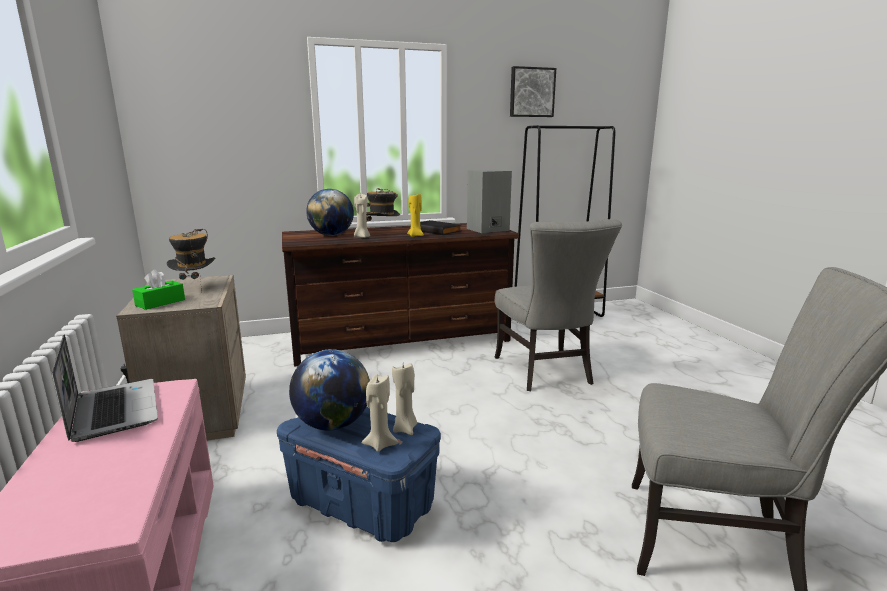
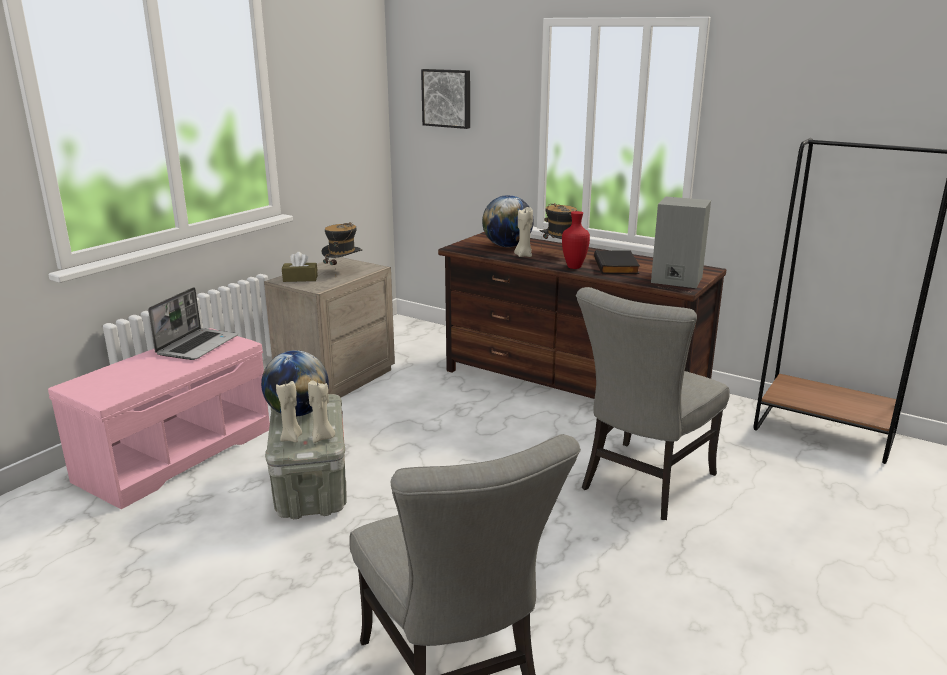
camera: 50 degrees right, 5 degrees up
green tissue box [132,269,185,310] -> brown tissue box [282,252,318,282]
blue storage box [277,407,441,542] -> grey storage box [265,394,347,519]
yellow candle [407,194,424,237] -> red vase [562,211,590,269]
picture [510,66,556,117] -> picture moved to [421,69,470,129]

